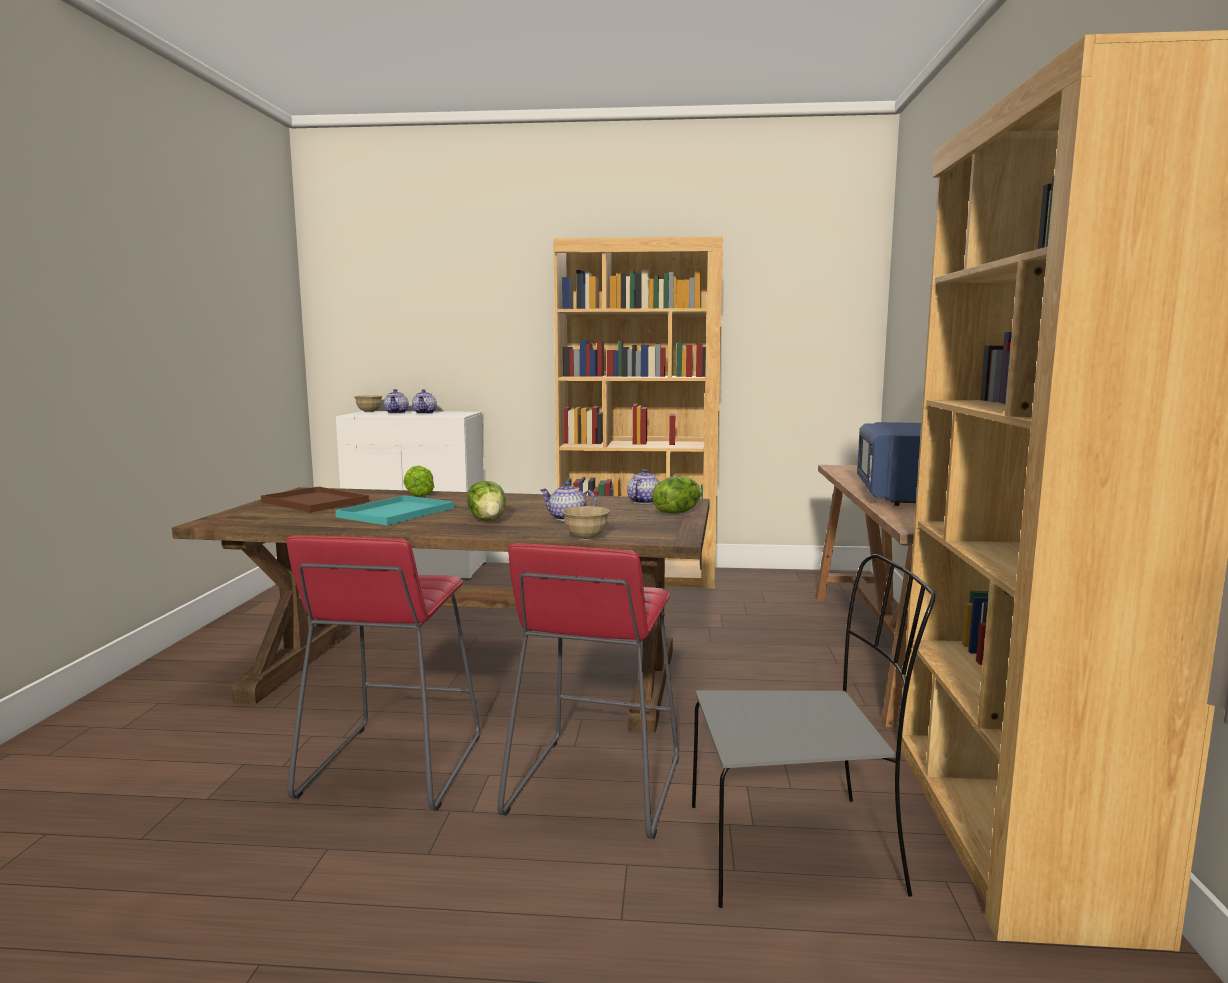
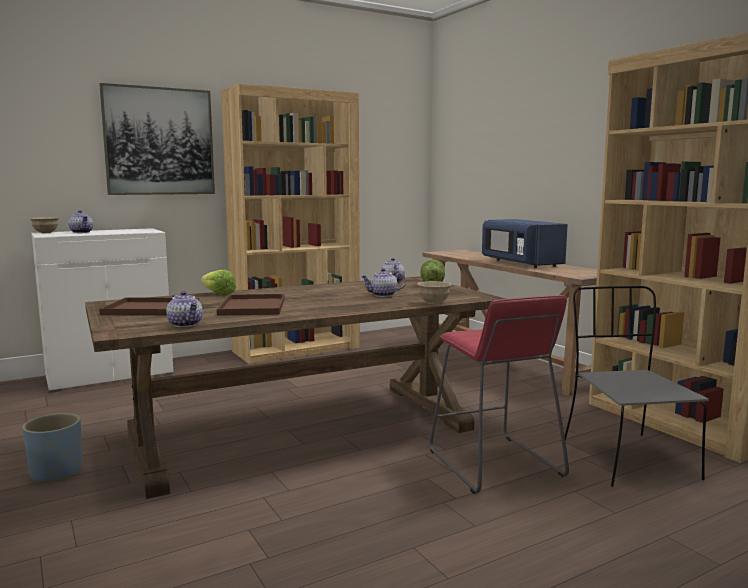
camera: 35 degrees left, 0 degrees up
red stool [286,535,480,810] -> none
turquoise tray [335,495,454,525] -> brown tray [217,294,285,316]
teapot [412,389,437,414] -> teapot moved to [166,291,203,327]
lettuce [467,481,506,520] -> none
grey chair [692,554,936,908] -> grey chair turned 60 degrees counterclockwise [565,286,709,487]
none -> blue planter [22,413,82,481]
none -> picture [99,83,215,195]

